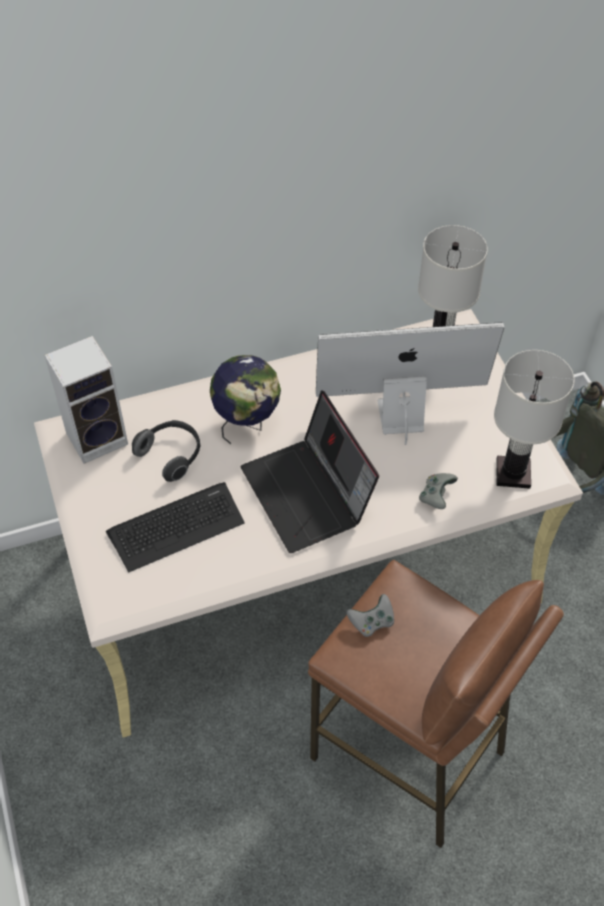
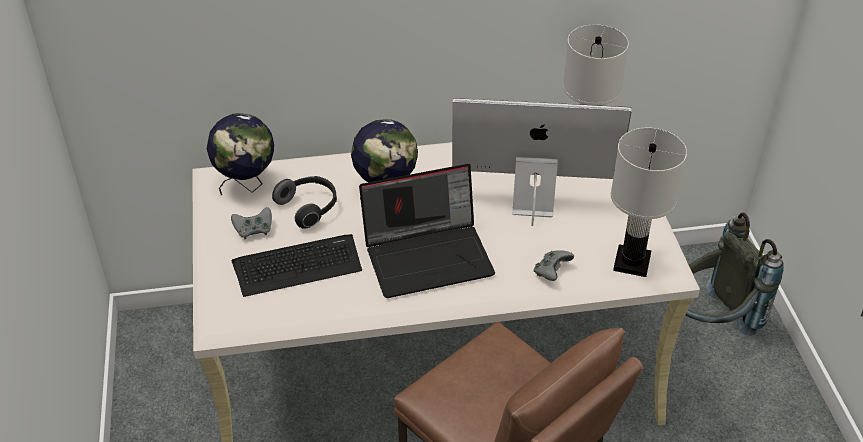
camera: 10 degrees right, 10 degrees down
speaker [44,336,128,464] -> globe [207,113,274,195]
laptop [240,390,379,553] -> laptop turned 90 degrees counterclockwise [359,164,495,298]
grey game controller [347,594,394,637] -> grey game controller moved to [231,207,272,239]

